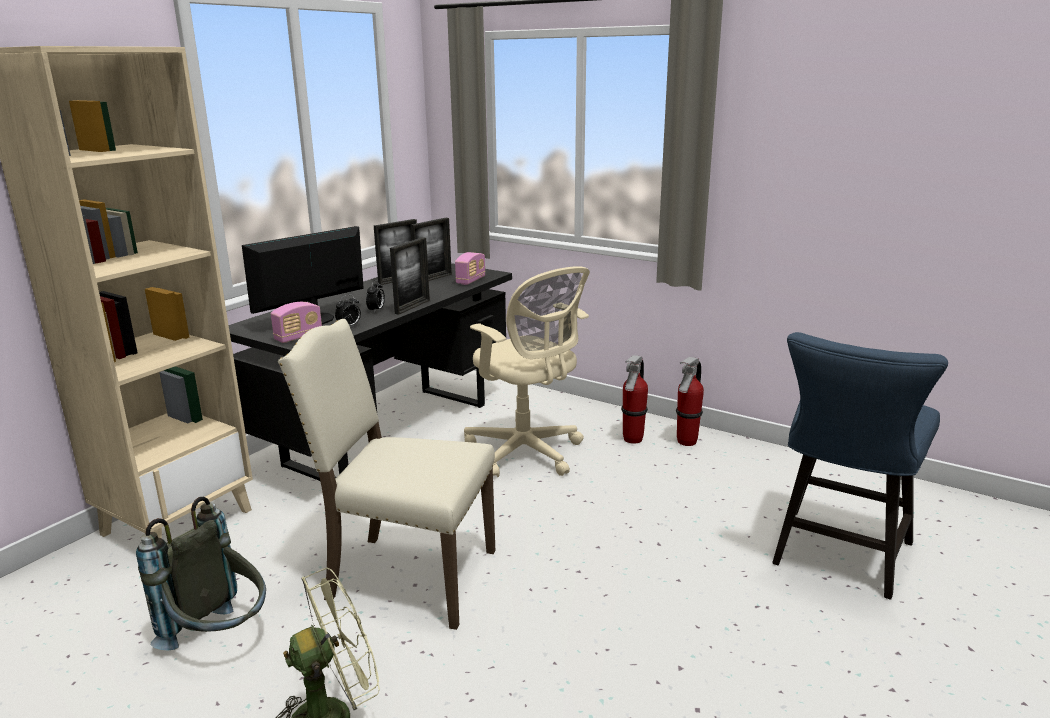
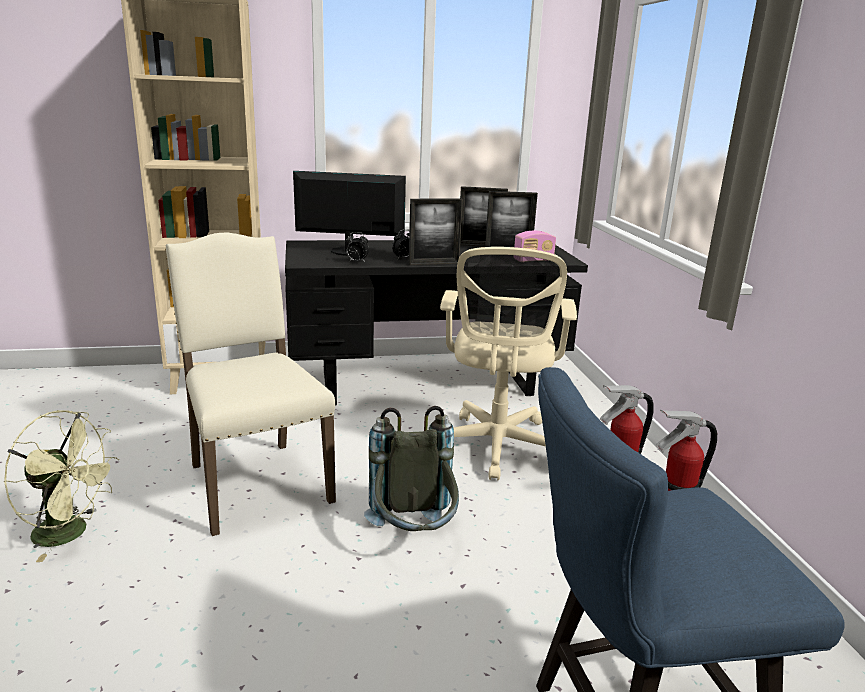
camera: 45 degrees right, 0 degrees up
grey backpack [136,496,266,651] -> grey backpack moved to [364,406,459,531]
radio [271,302,322,343] -> none

